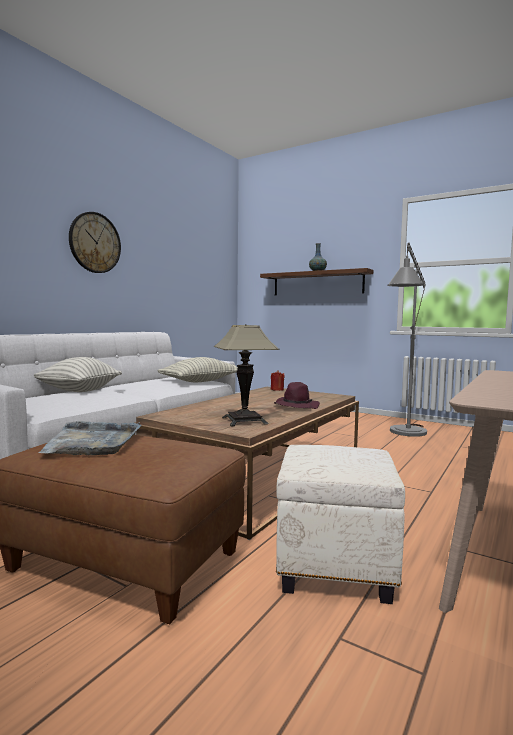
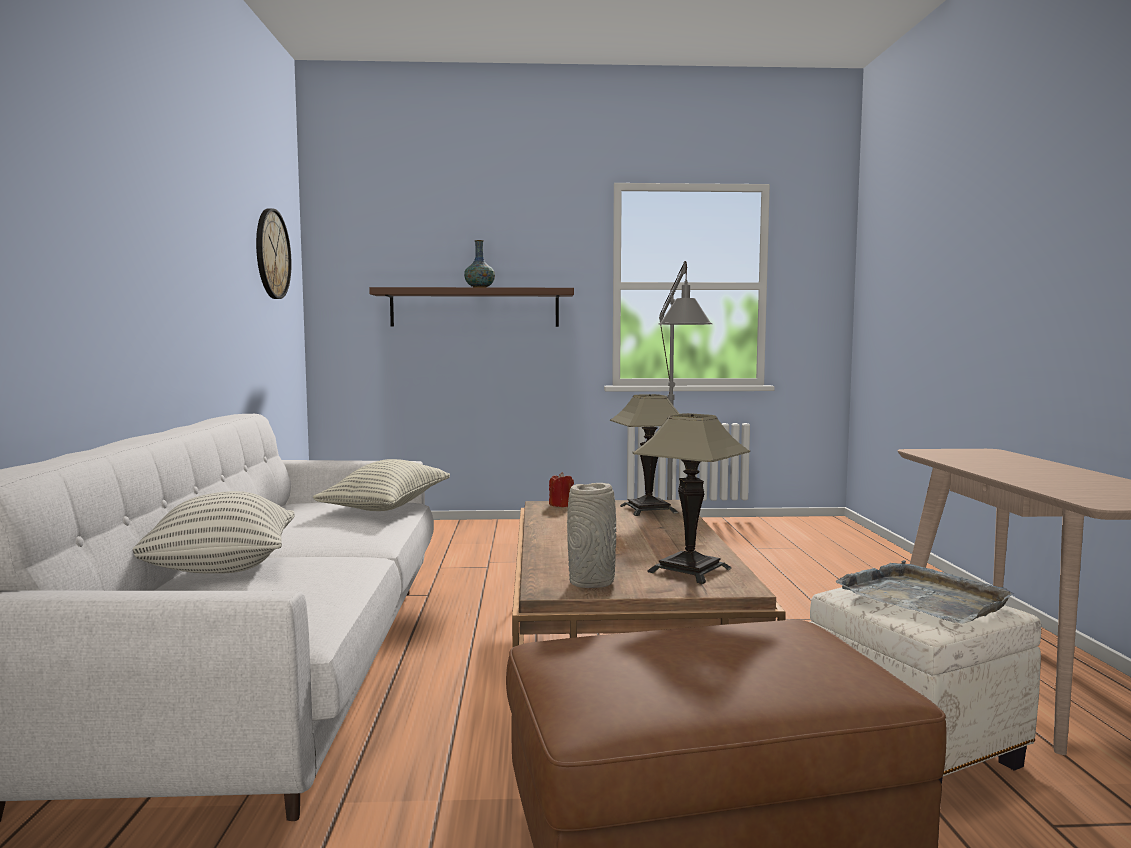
camera: 35 degrees left, 0 degrees up
grey tray [39,421,142,455] -> grey tray moved to [835,560,1014,624]
wall clock [69,212,121,273] -> wall clock moved to [256,208,291,299]
purple hat [274,382,320,409] -> none
none -> grey vase [567,483,616,588]
none -> table lamp [610,394,680,516]

